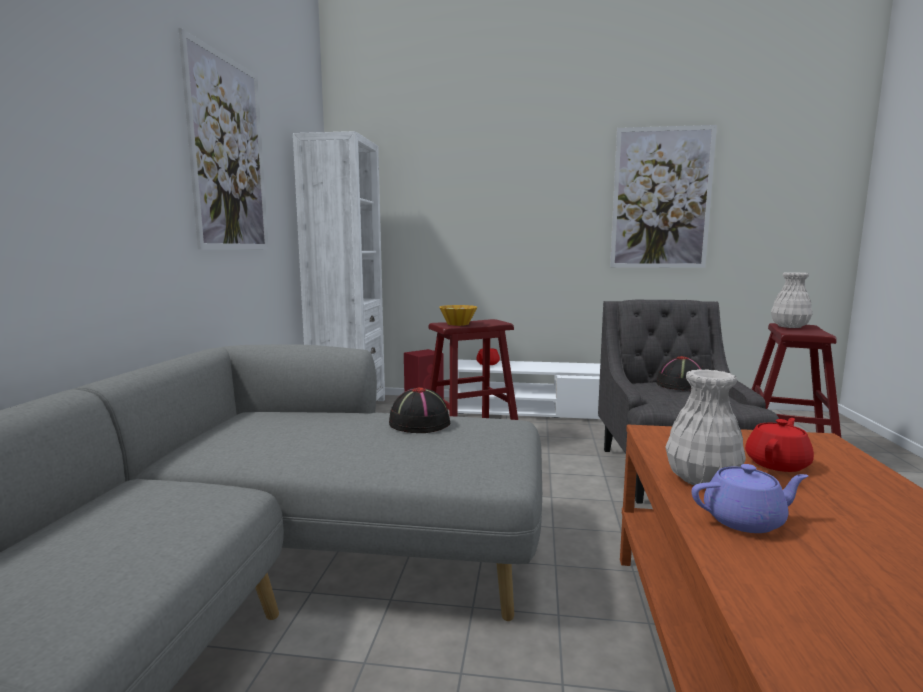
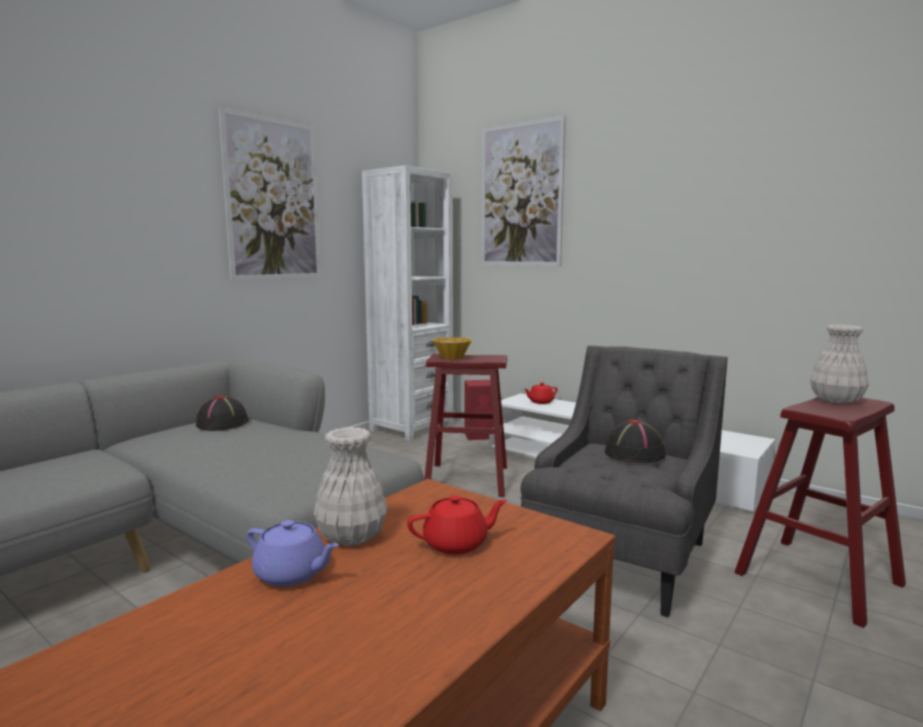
camera: 30 degrees right, 0 degrees up
black hat [389,387,451,433] -> black hat moved to [196,395,249,431]
picture [610,125,717,268] -> picture moved to [481,115,566,266]

